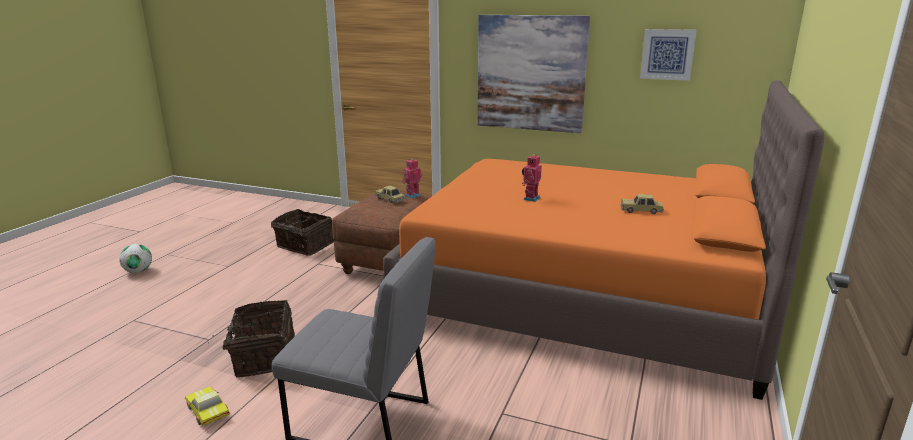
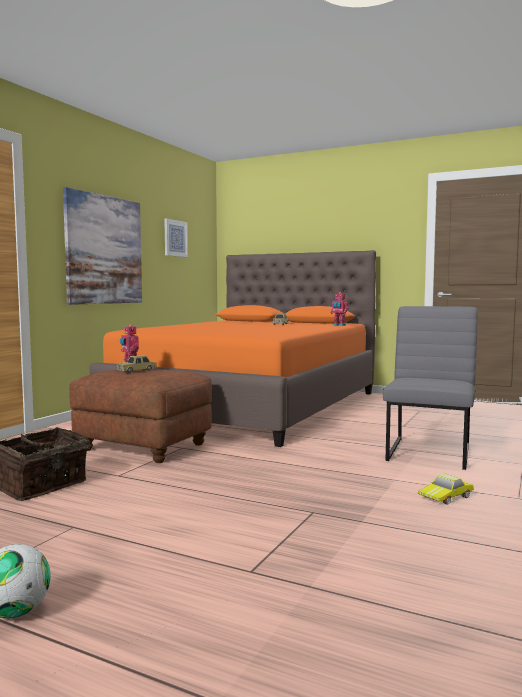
camera: 85 degrees left, 15 degrees down
basket [208,300,295,378] -> none
toy robot [522,154,542,202] -> toy robot moved to [331,292,348,326]

